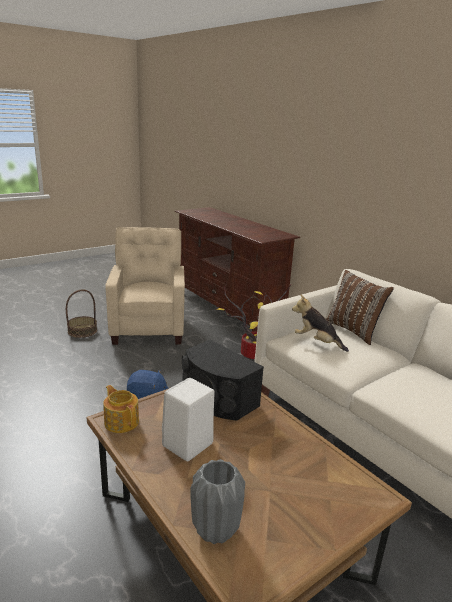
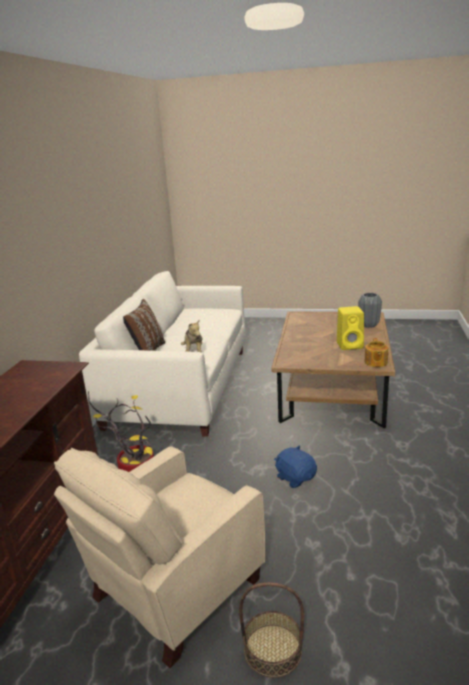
camera: 130 degrees left, 0 degrees up
white speaker [162,378,215,461] -> yellow speaker [337,306,364,350]
black speaker [182,340,264,421] -> none

